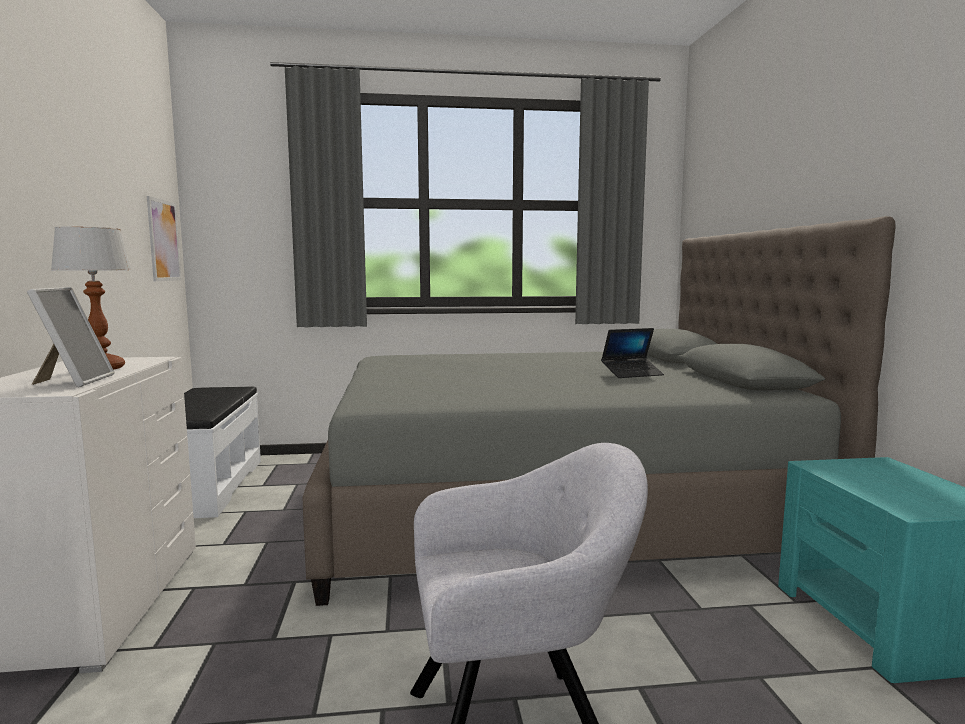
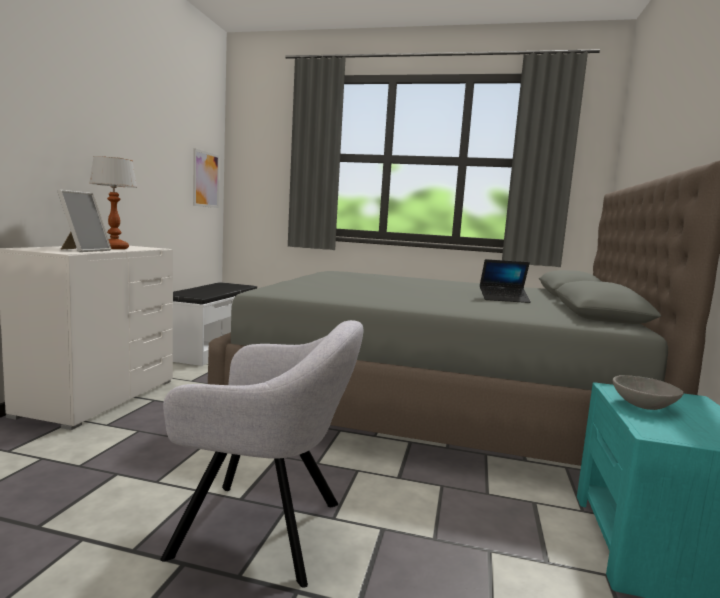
camera: 20 degrees right, 0 degrees up
none -> grey bowl [613,375,684,410]

